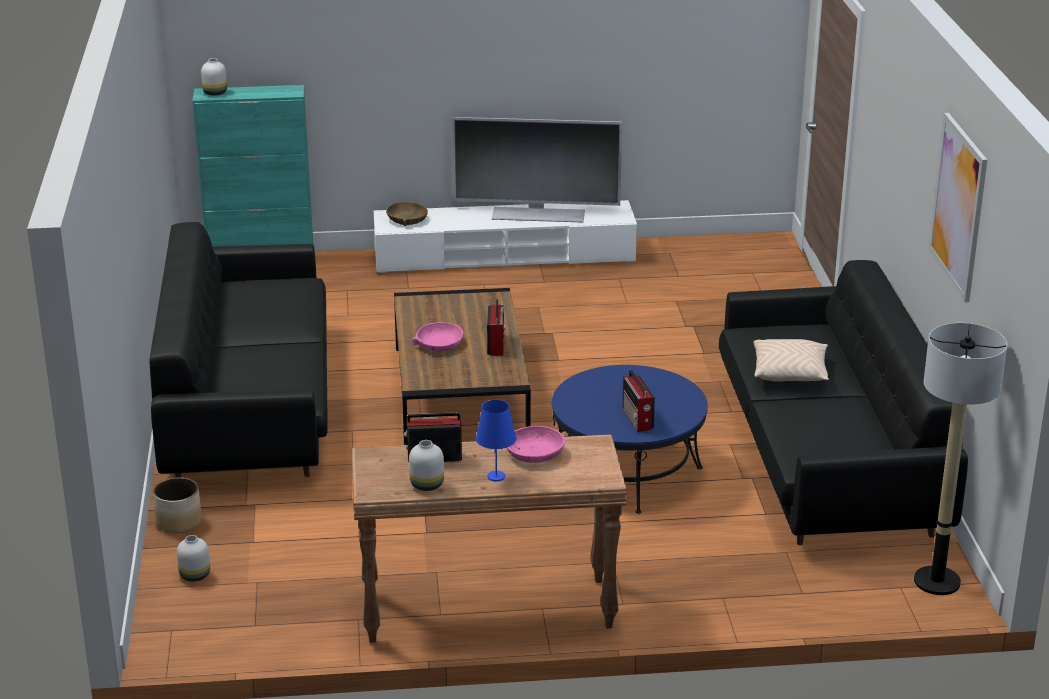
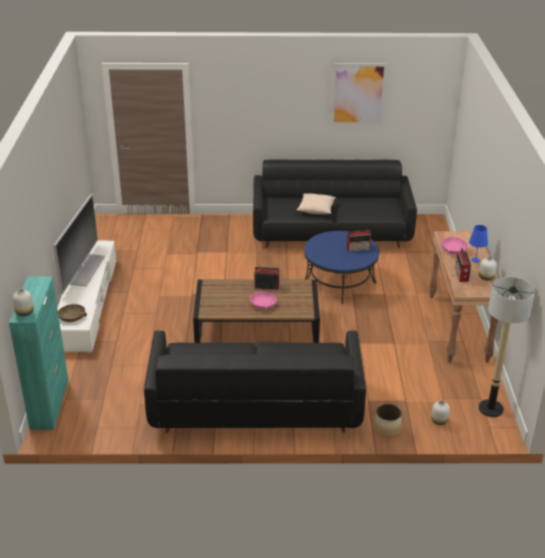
camera: 85 degrees left, 5 degrees up
floor lamp [914,323,1007,595] -> floor lamp moved to [479,277,535,417]

